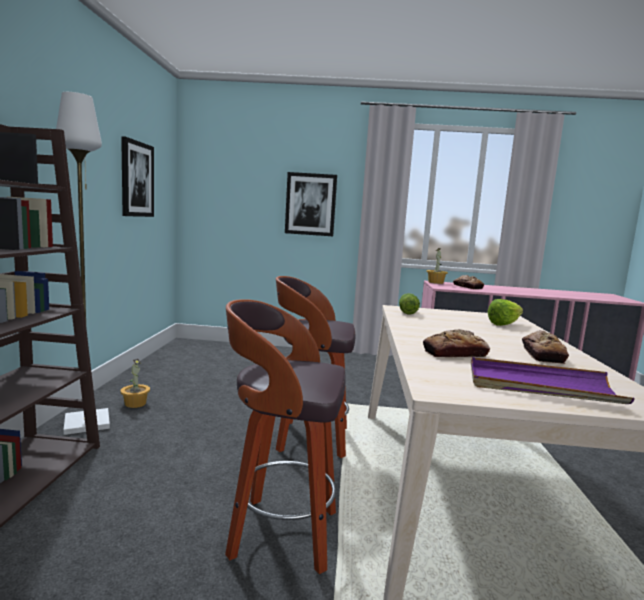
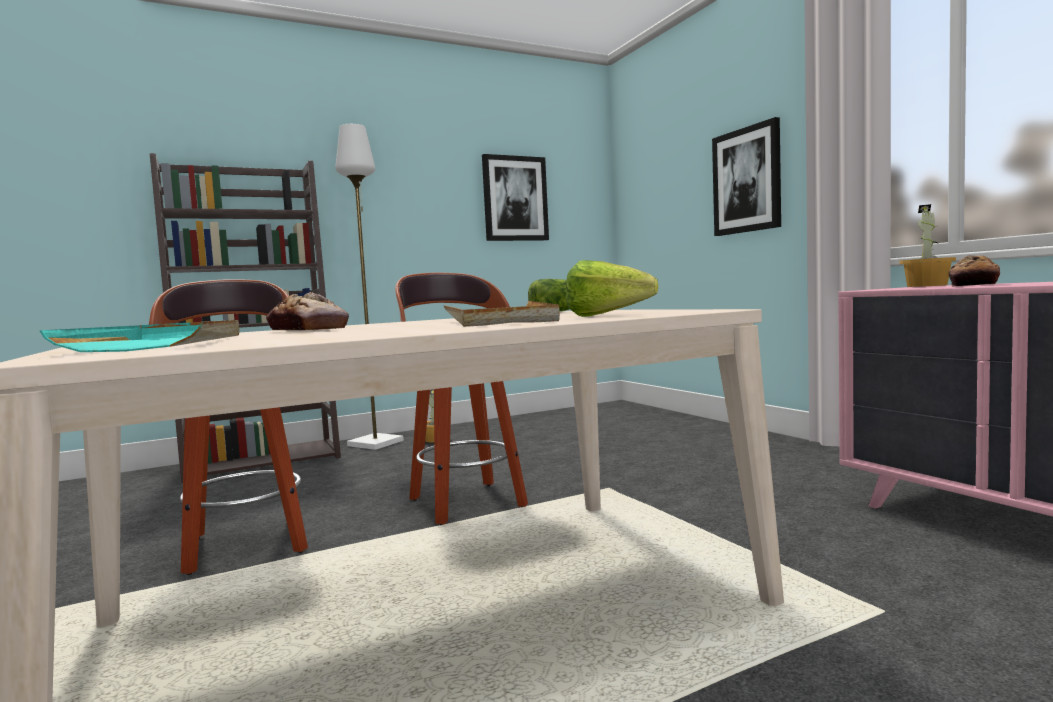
camera: 60 degrees right, 5 degrees down
purple tray [471,357,635,404] -> turquoise tray [40,320,239,352]
bread [522,330,569,364] -> none
none -> beige tray [443,301,560,327]

